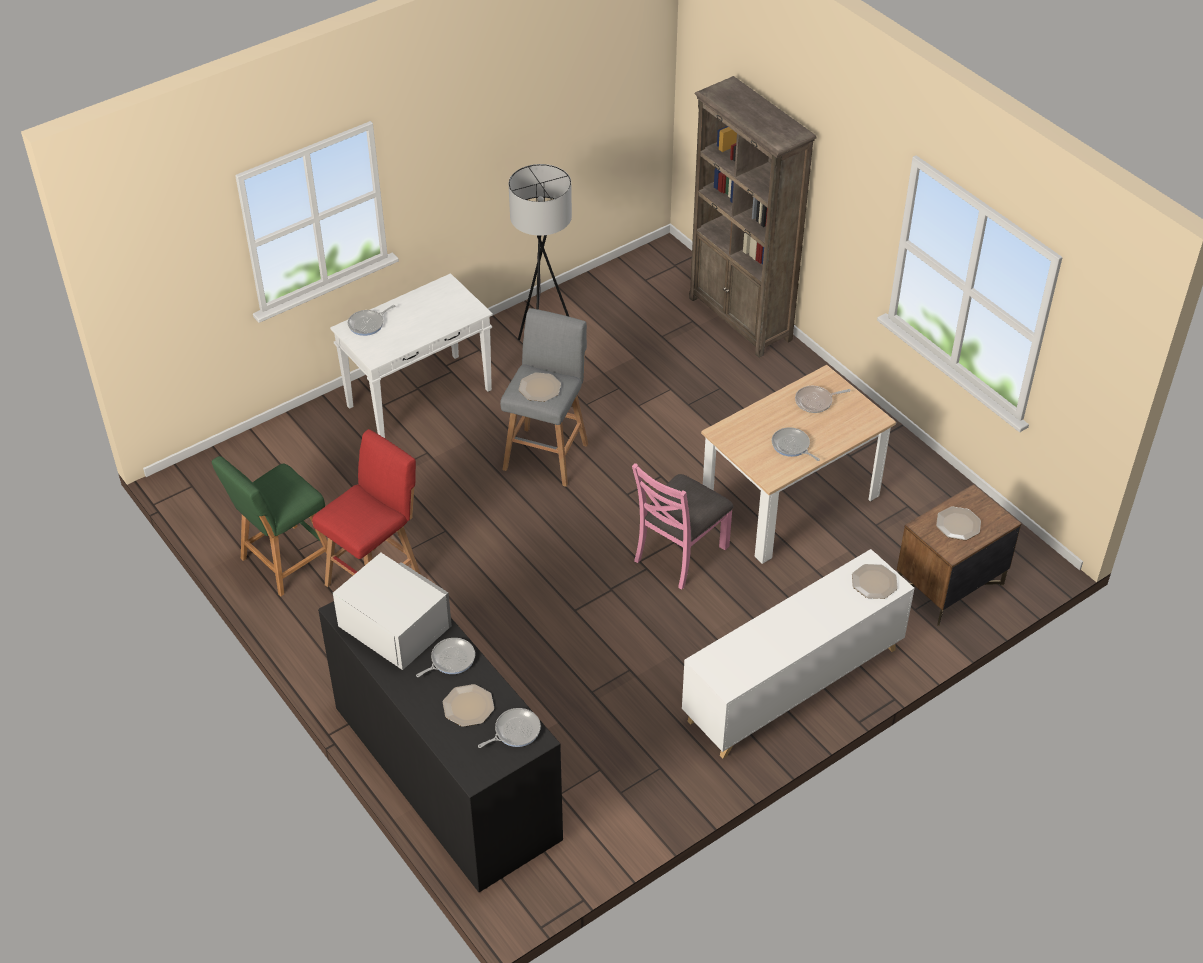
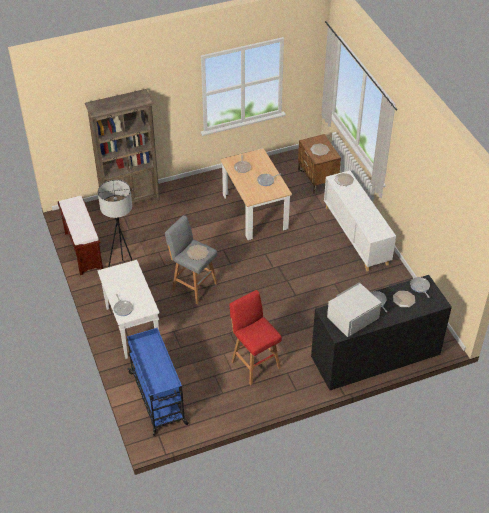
camera: 75 degrees left, 0 degrees up
green stool [212,456,334,596] -> none
pink chair [632,463,734,590] -> none
none -> brown bench [58,196,103,275]
none -> blue cart [127,328,189,436]

